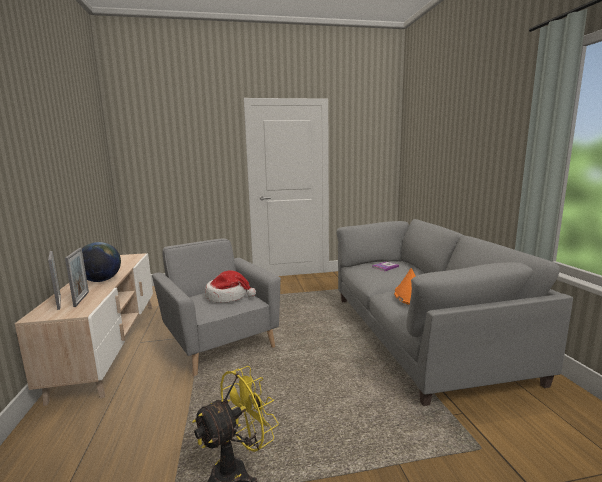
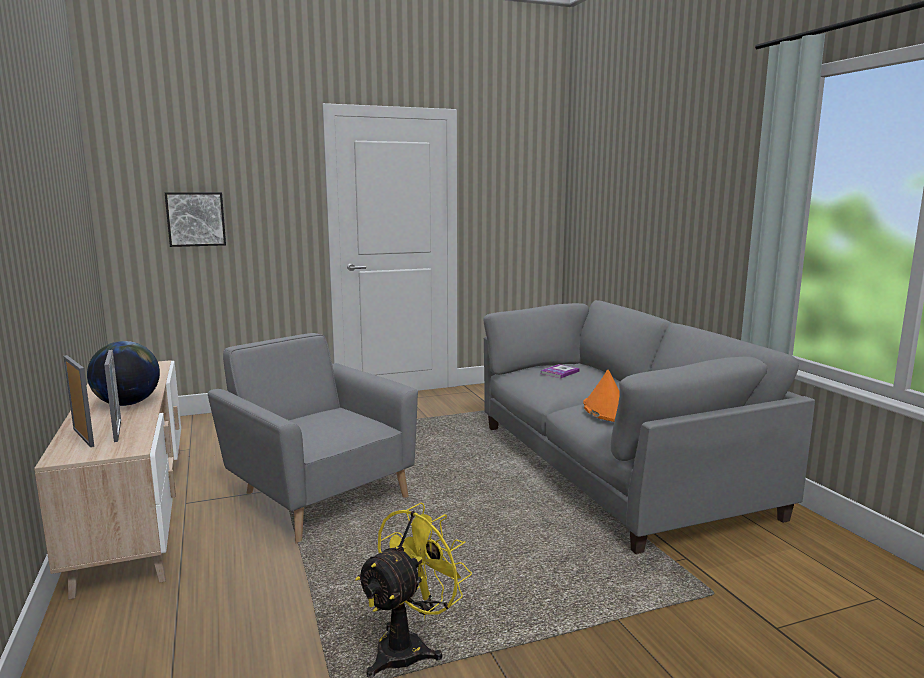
camera: 10 degrees left, 0 degrees up
hat [205,271,256,303] -> none
none -> picture [165,192,226,247]

